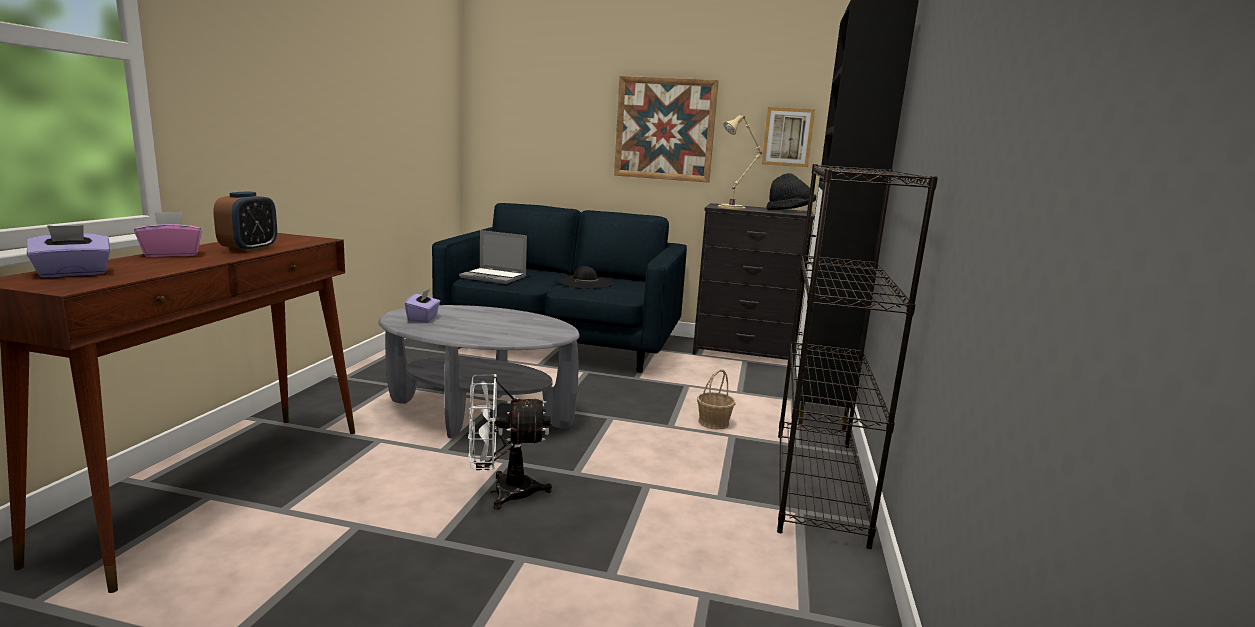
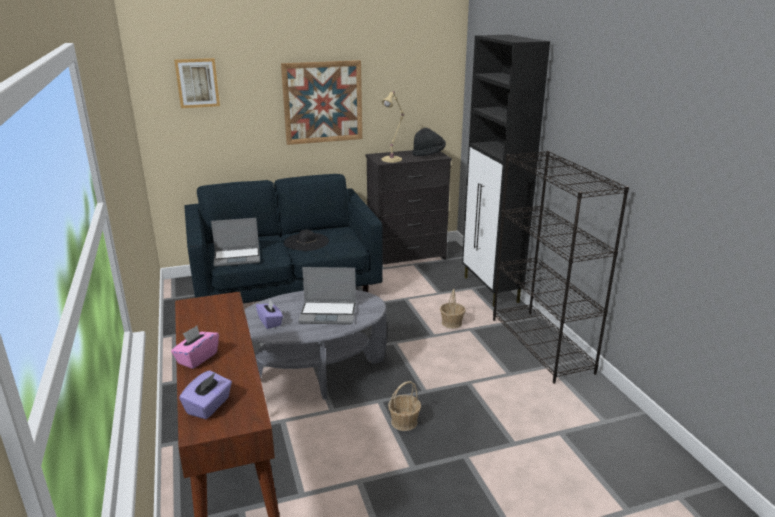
camera: 30 degrees left, 10 degrees up
alarm clock [213,191,277,252] -> none
white fan [468,374,552,510] -> basket [388,381,421,431]
picture [762,107,815,167] -> picture moved to [174,58,220,108]
none -> laptop [298,267,356,325]

